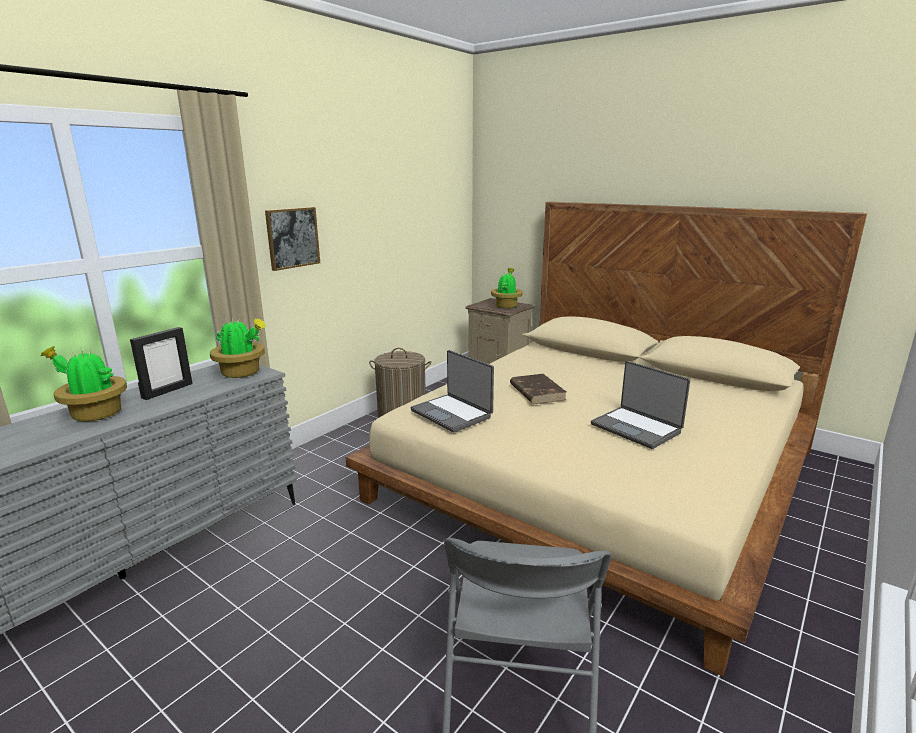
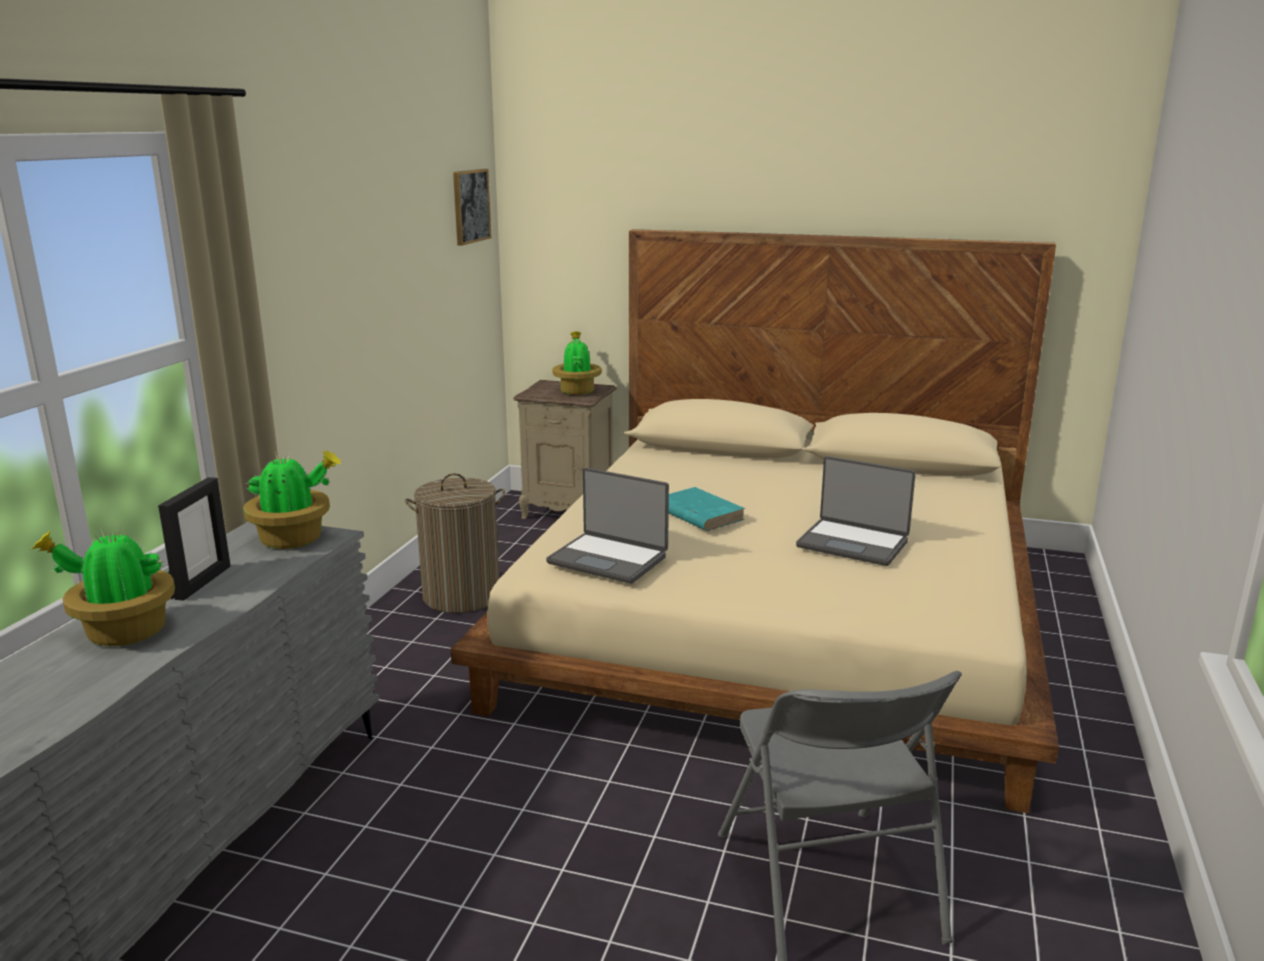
camera: 20 degrees left, 0 degrees up
picture [265,207,320,271] -> picture moved to [453,169,492,246]
brown book [510,374,566,404] -> turquoise book [669,487,745,531]

